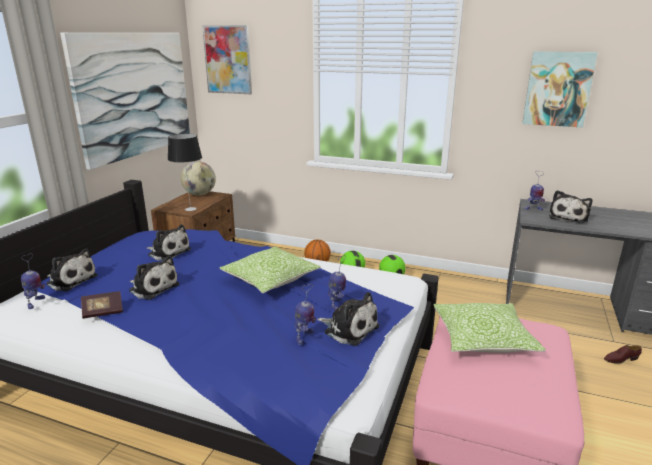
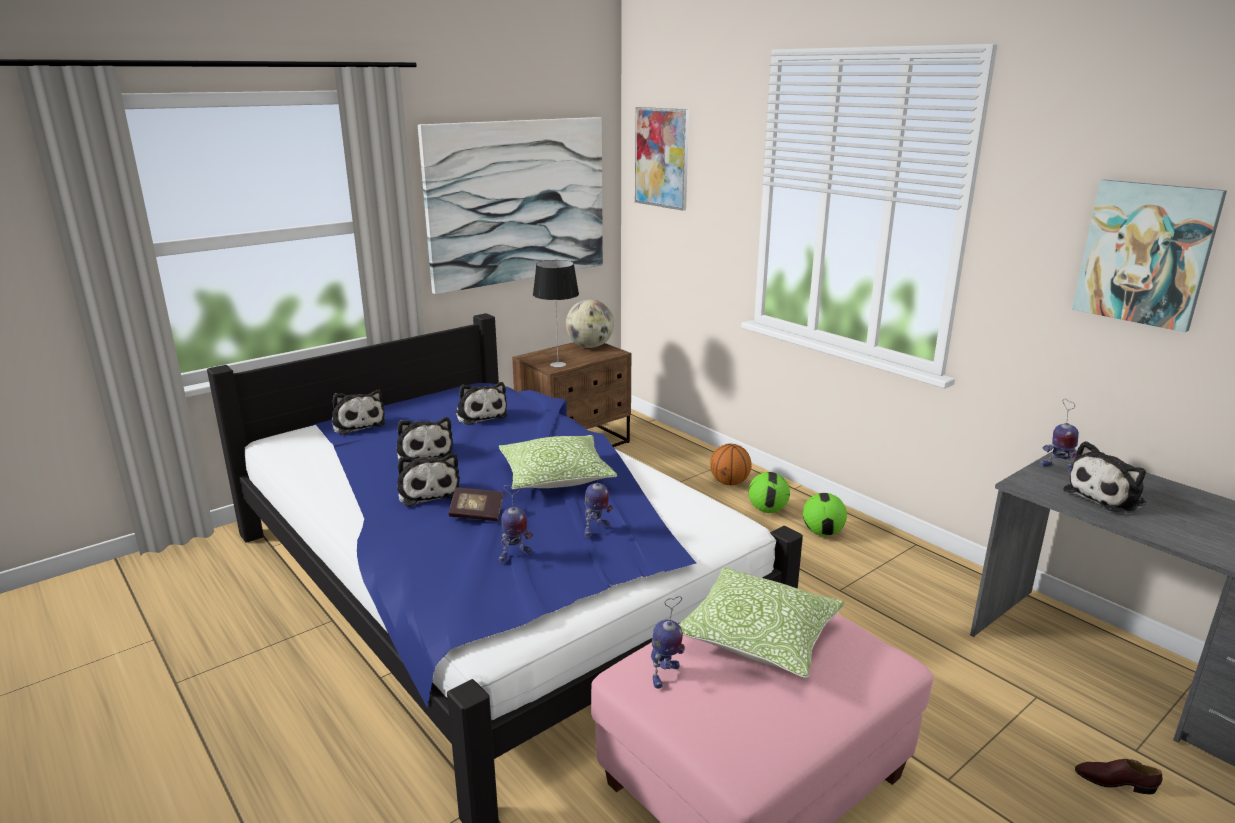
camera: 30 degrees right, 0 degrees up
toy robot [21,253,45,309] -> toy robot moved to [651,596,685,689]
book [81,291,123,319] -> book moved to [449,487,503,521]
plush toy [317,292,379,346] -> plush toy moved to [397,453,460,507]

